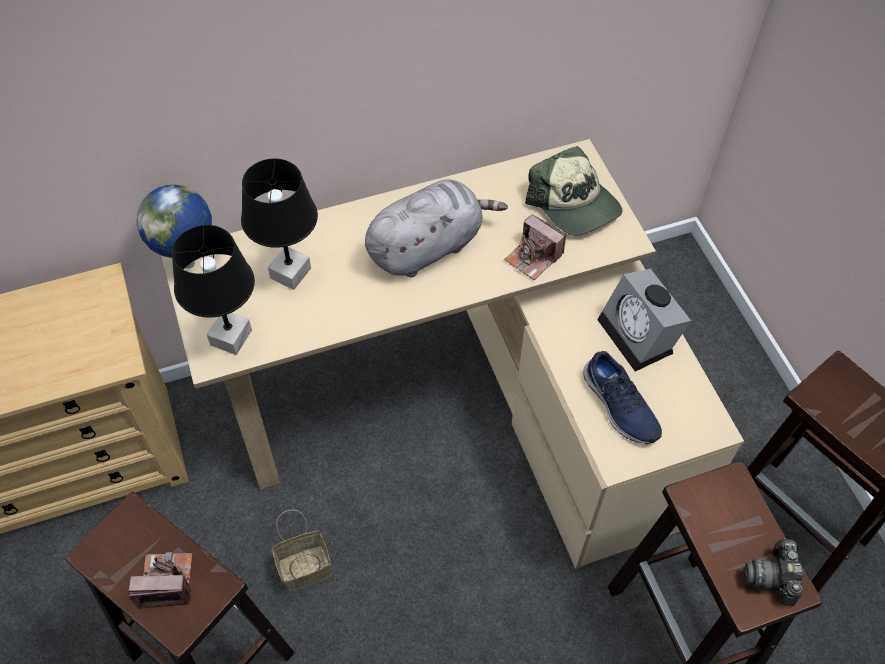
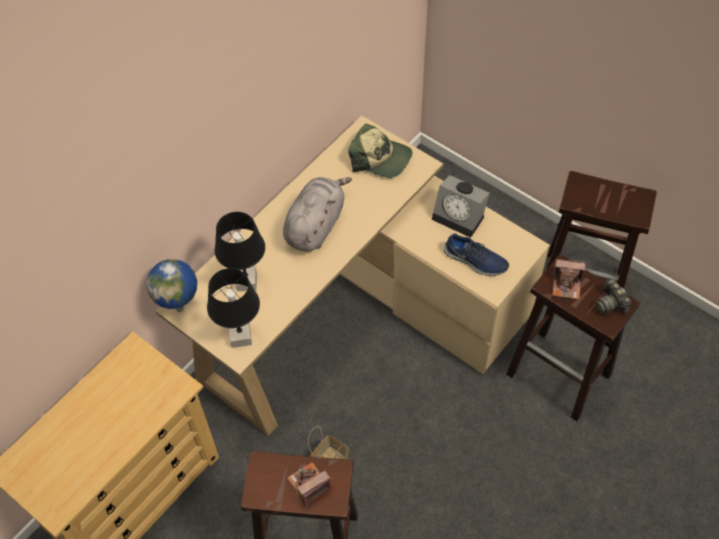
camera: 30 degrees left, 0 degrees up
camera [504,214,566,280] -> camera moved to [551,259,585,299]

